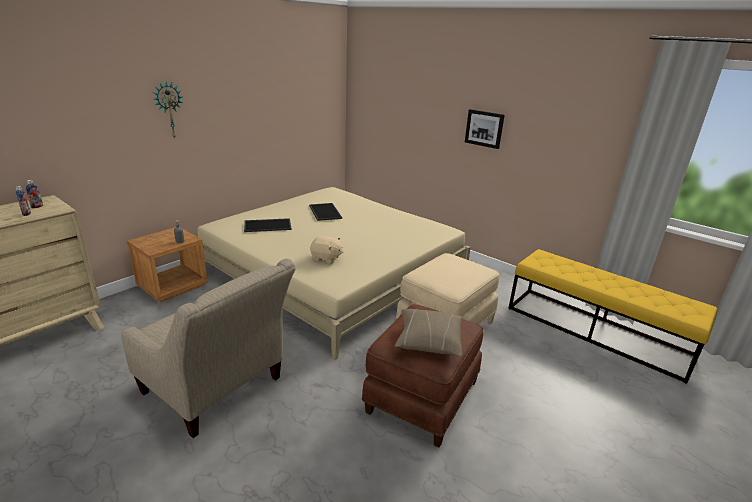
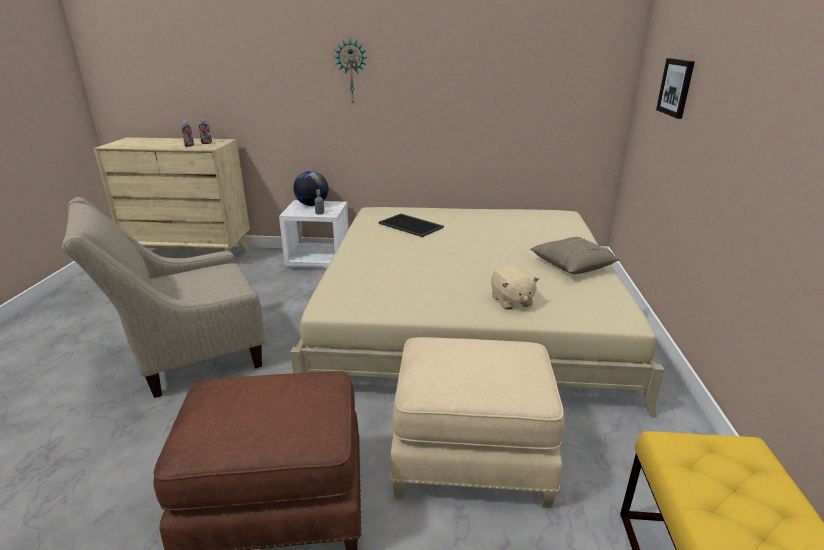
camera: 55 degrees right, 0 degrees up
beige armchair [121,259,296,438] -> beige armchair turned 60 degrees clockwise [62,197,265,398]
brown nightstand [127,227,208,302] -> white nightstand [279,200,349,269]
tray [309,203,342,221] -> none
beige plush toy [310,236,343,264] -> beige plush toy moved to [491,265,539,310]
beige pillow [395,309,462,357] -> beige pillow moved to [530,237,620,274]
picture [465,109,505,149] -> picture moved to [656,58,695,119]
none -> globe [293,171,329,206]

